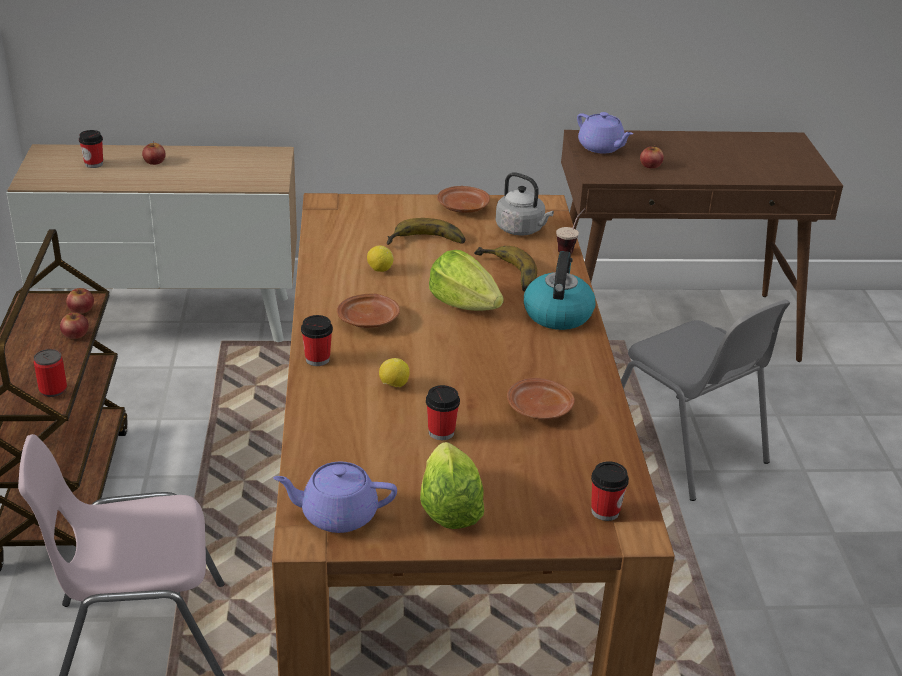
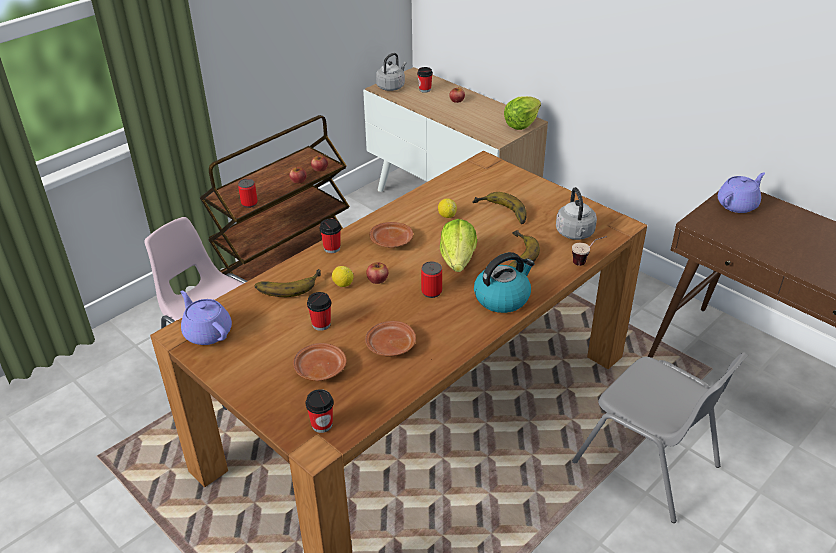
camera: 50 degrees right, 5 degrees up
lettuce [420,442,484,529] -> lettuce moved to [504,96,541,130]
brown plate [437,186,490,213] -> brown plate moved to [293,343,347,381]
purple teapot [577,112,633,153] -> purple teapot turned 135 degrees counterclockwise [718,172,765,213]
grey chair [621,299,790,501] -> grey chair turned 60 degrees counterclockwise [572,352,749,523]
apple [640,146,664,169] -> apple moved to [366,262,388,284]
none -> banana [255,269,321,297]
none -> grey kettle [376,53,406,91]
none -> can [421,262,442,298]

